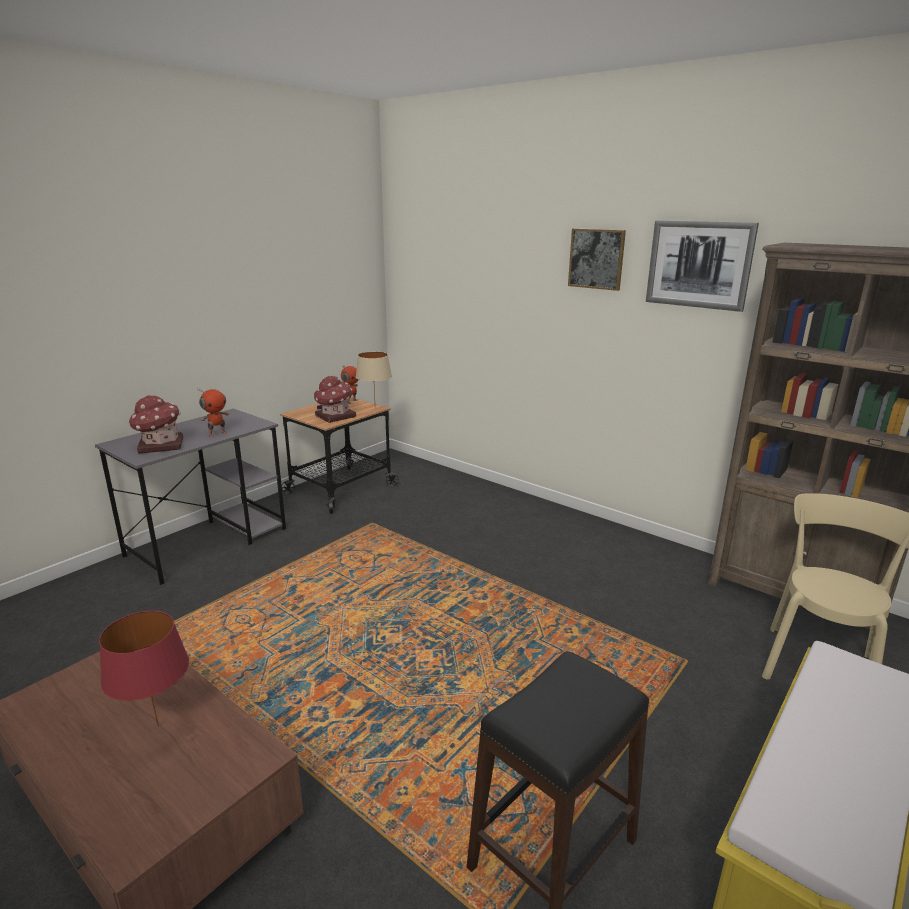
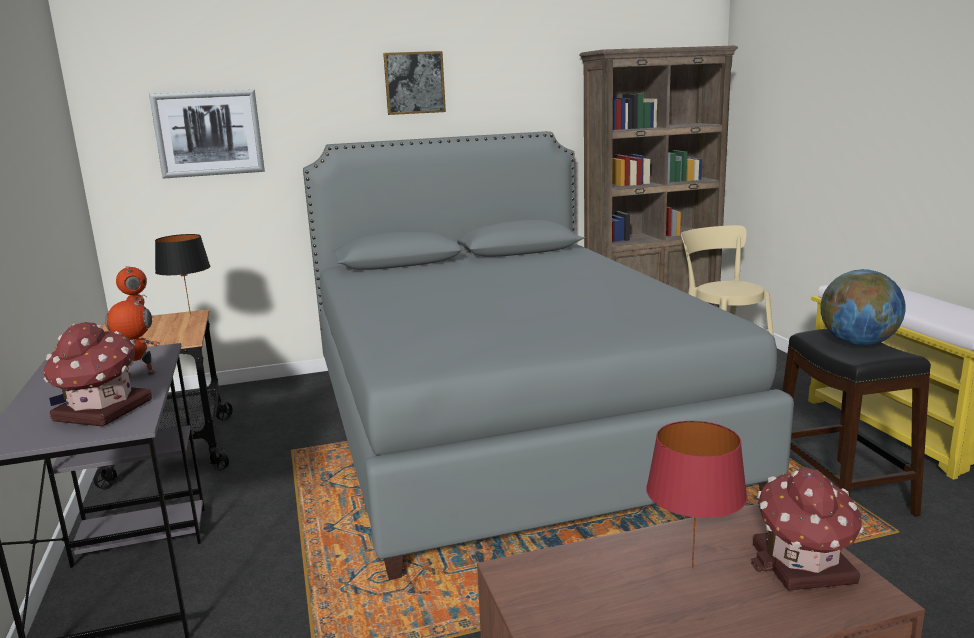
camera: 55 degrees left, 5 degrees down
toy robot [197,388,229,437] -> toy robot turned 90 degrees counterclockwise [105,294,160,377]
toy house [314,376,356,423] -> toy house moved to [751,467,864,591]
beige table lamp [356,352,392,398] -> black table lamp [155,234,211,315]
picture [646,220,759,312] -> picture moved to [149,90,265,178]
none -> grey bed [303,131,794,580]
none -> globe [821,269,906,346]

